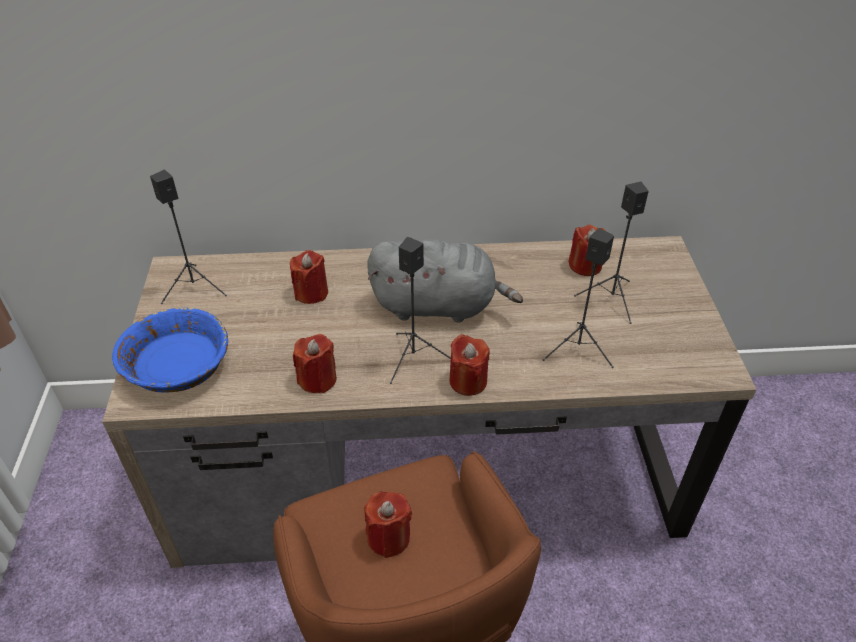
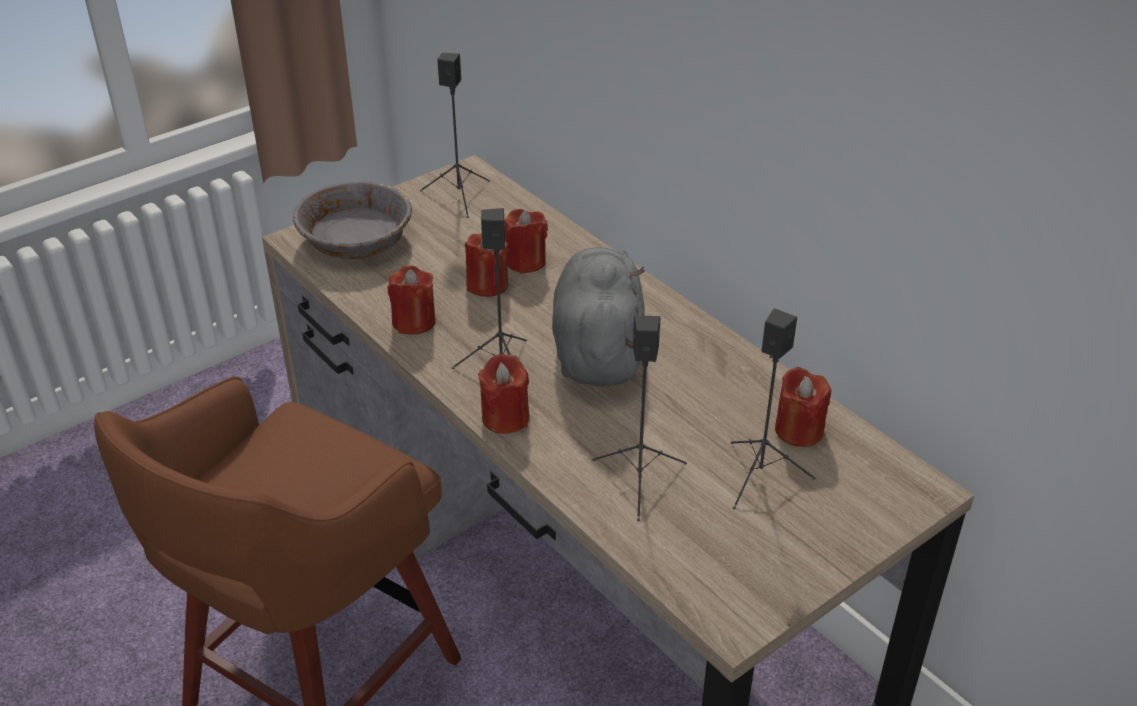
camera: 55 degrees right, 5 degrees down
blue bowl [112,307,228,393] -> grey bowl [293,181,412,259]
red candle [364,492,412,558] -> red candle moved to [465,233,509,297]
grey plush toy [368,239,523,323] -> grey plush toy turned 150 degrees counterclockwise [552,247,645,387]

